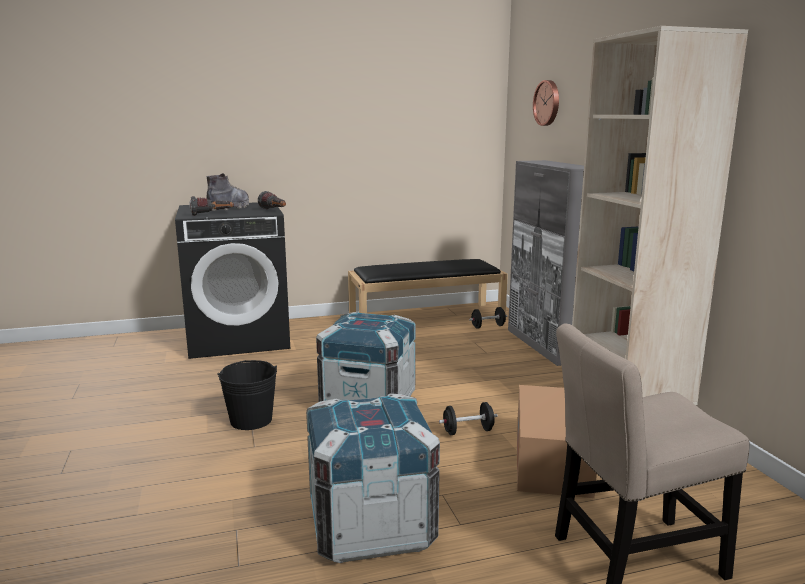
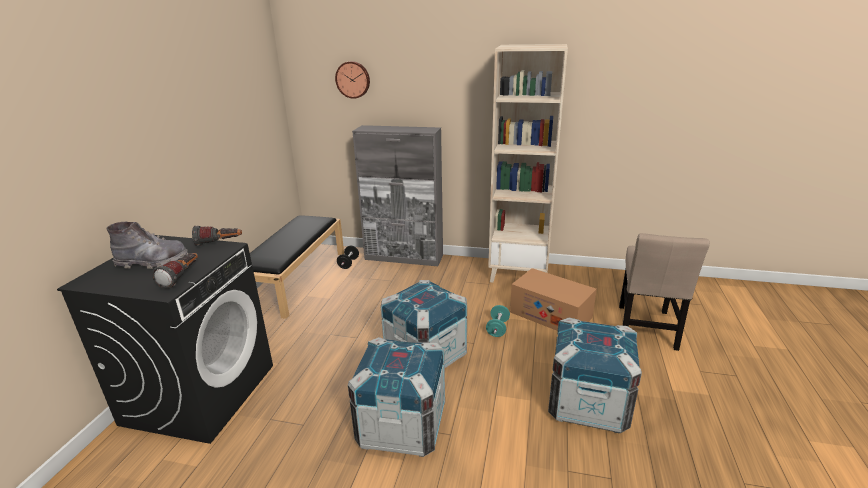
camera: 60 degrees left, 10 degrees up
grey boot [206,173,249,211] -> grey boot turned 120 degrees clockwise [106,222,188,269]
black bucket [217,360,277,430] -> crate [348,337,445,457]
black dumbbell [439,402,498,435] -> turquoise dumbbell [486,305,510,337]

